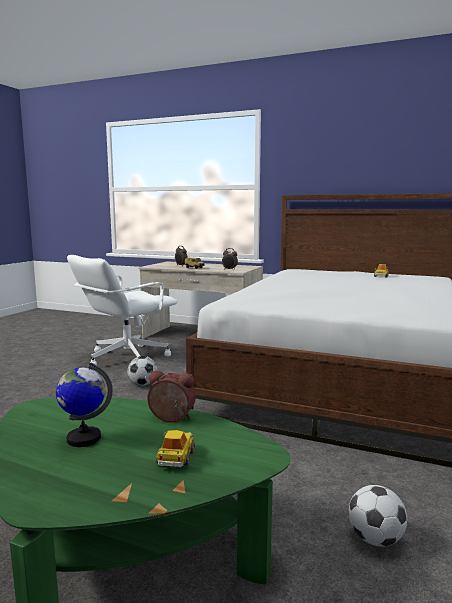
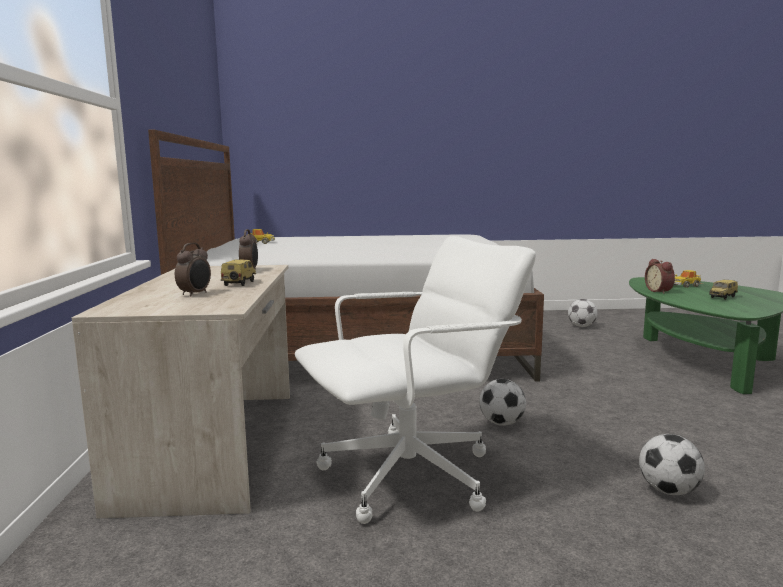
camera: 115 degrees left, 0 degrees up
globe [56,362,113,447] -> toy car [709,280,738,300]
white office chair [67,255,178,366] -> white office chair turned 45 degrees counterclockwise [295,236,536,524]
none -> football [639,434,705,495]

